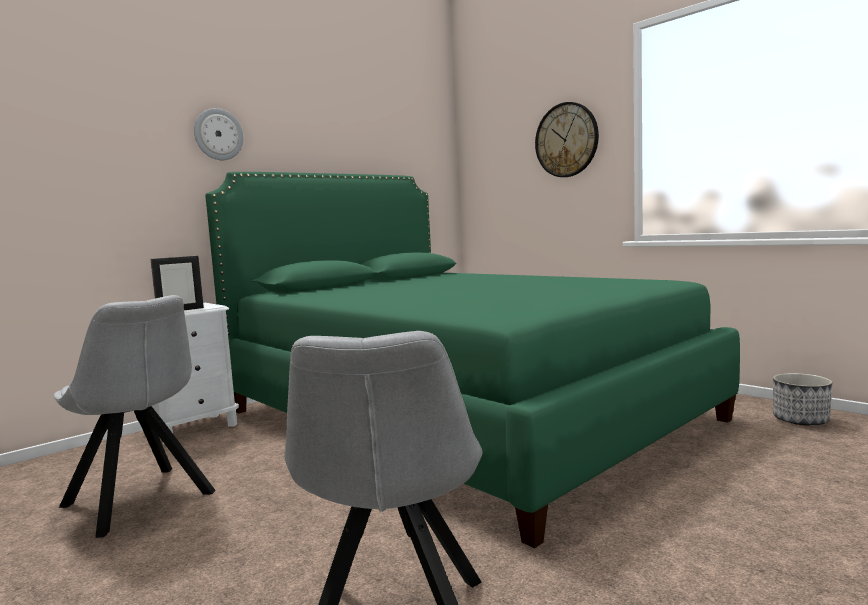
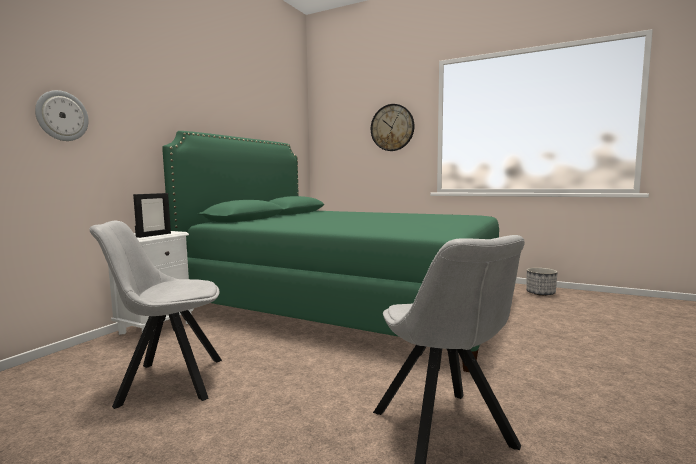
camera: 20 degrees left, 0 degrees up
grey chair [54,295,216,538] -> grey chair turned 150 degrees clockwise [89,221,222,409]
wall clock [194,108,244,160] -> wall clock moved to [35,90,89,141]

